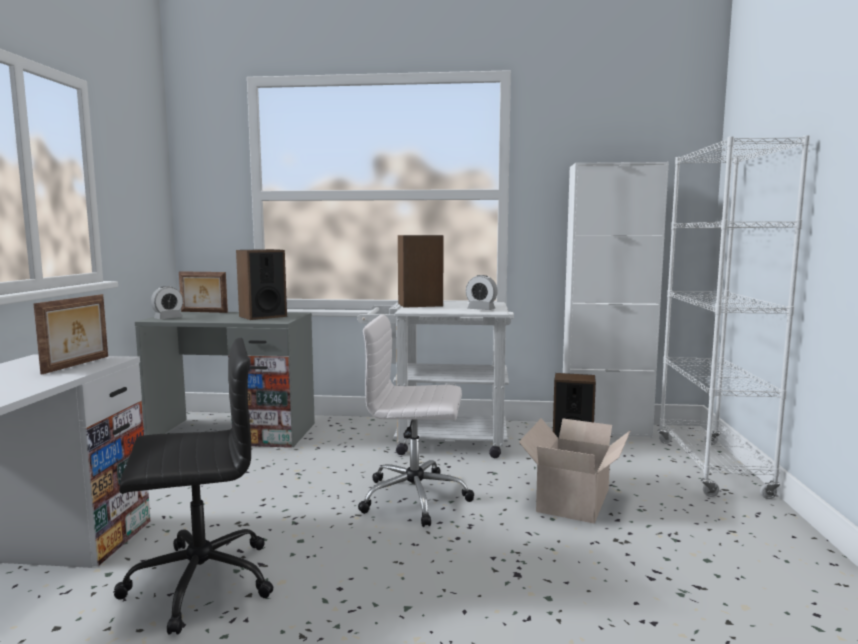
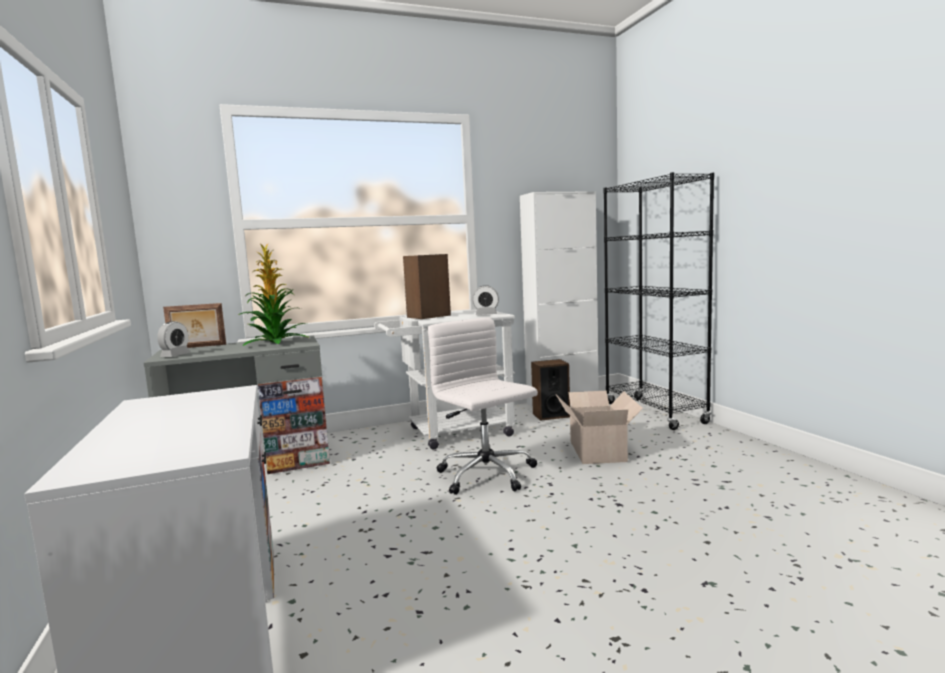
camera: 25 degrees left, 0 degrees up
picture frame [33,294,108,374] -> none
black office chair [113,338,273,635] -> none
speaker [236,249,287,320] -> potted plant [239,244,310,346]
white office chair [358,314,474,527] -> white office chair turned 75 degrees clockwise [427,318,538,495]
white bookcase [658,135,810,499] -> black bookcase [603,172,714,430]

